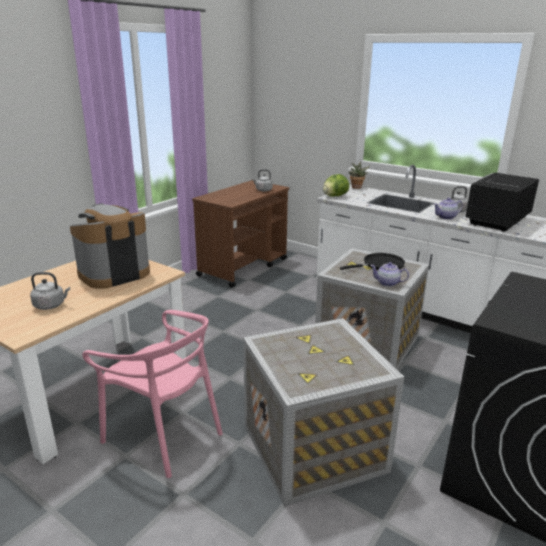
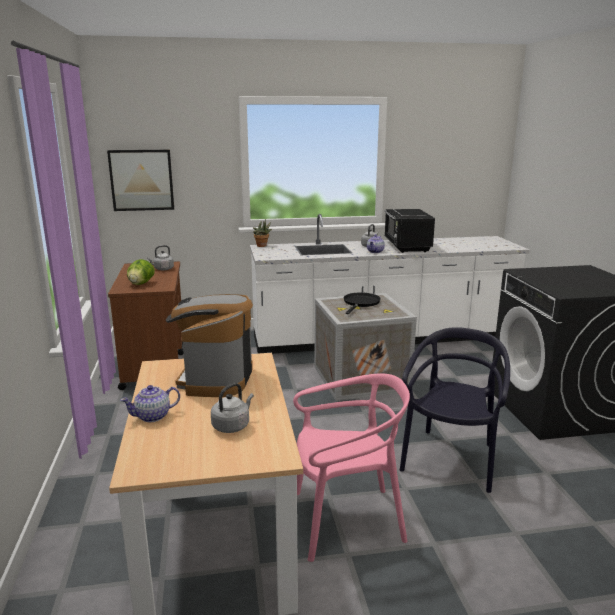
camera: 45 degrees left, 5 degrees down
crate [243,318,404,507] -> black chair [400,327,510,493]
lettuce [323,174,349,197] -> lettuce moved to [127,259,155,285]
teapot [370,262,409,287] -> teapot moved to [120,385,180,422]
none -> picture [107,150,174,211]

